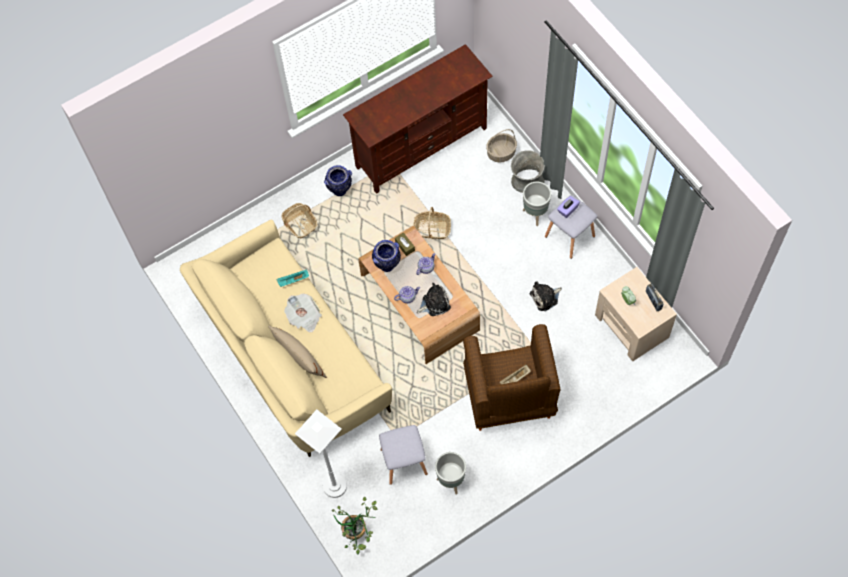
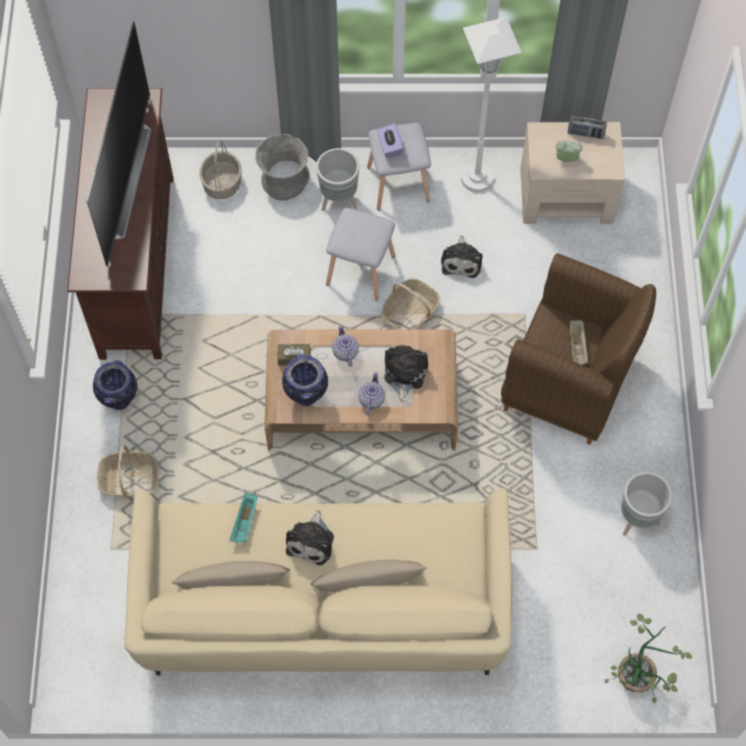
camera: 60 degrees left, 0 degrees up
newspaper [284,294,322,333] -> plush toy [286,510,334,565]
white floor lamp [295,410,347,498] -> white floor lamp moved to [461,17,522,192]
grey stool [379,425,428,485] -> grey stool moved to [326,208,395,301]
basket [413,207,451,239] -> basket moved to [381,278,440,330]
none -> television [86,22,151,266]
none -> beige pillow [171,561,290,589]

